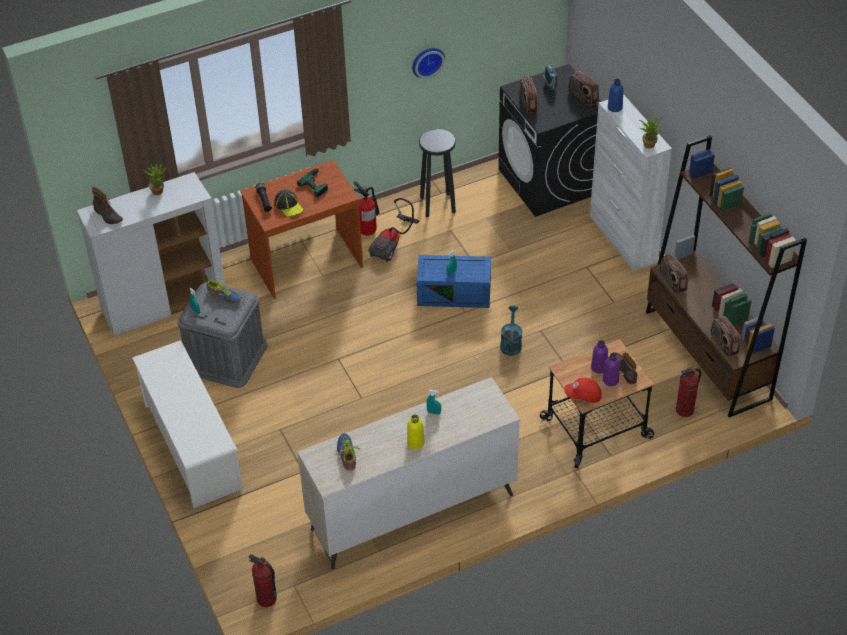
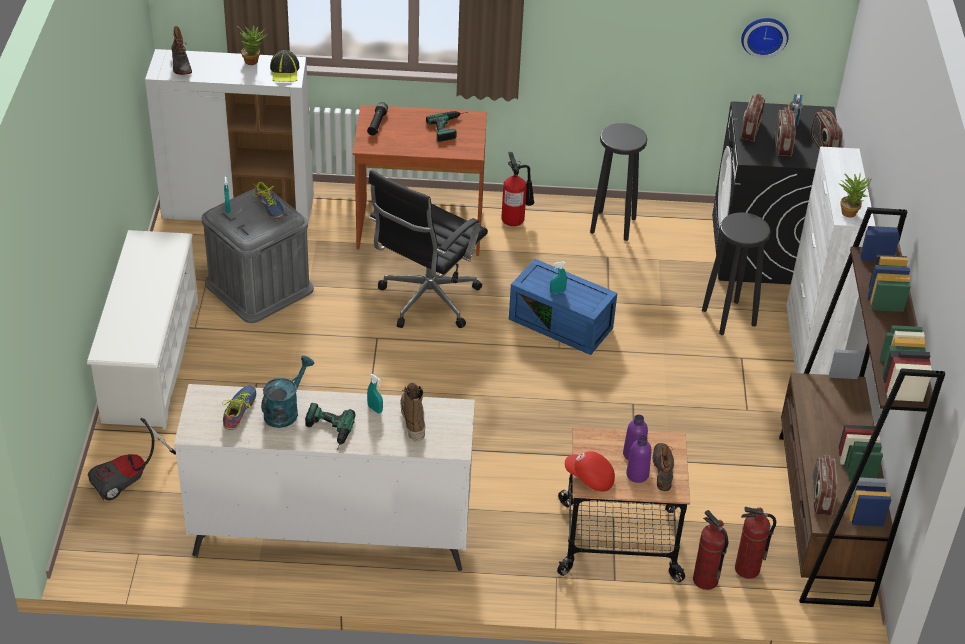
camera: 25 degrees right, 5 degrees down
fire extinguisher [249,554,277,607] -> fire extinguisher moved to [693,510,728,590]
cap [274,189,304,217] -> cap moved to [270,50,300,82]
vacuum cleaner [369,198,419,262] -> vacuum cleaner moved to [88,418,176,501]
yellow bottle [407,414,425,449] -> power drill [305,403,356,450]
wall clock [412,48,445,79] -> wall clock moved to [741,18,789,58]
turquoise watering can [500,305,522,356] -> turquoise watering can moved to [261,356,314,428]
blue bottle [608,79,623,112] -> none
radio [659,254,688,294] -> radio moved to [774,108,796,157]
none -> black office chair [368,170,488,328]
none -> boot [400,383,426,441]
none -> black stool [702,212,770,335]

